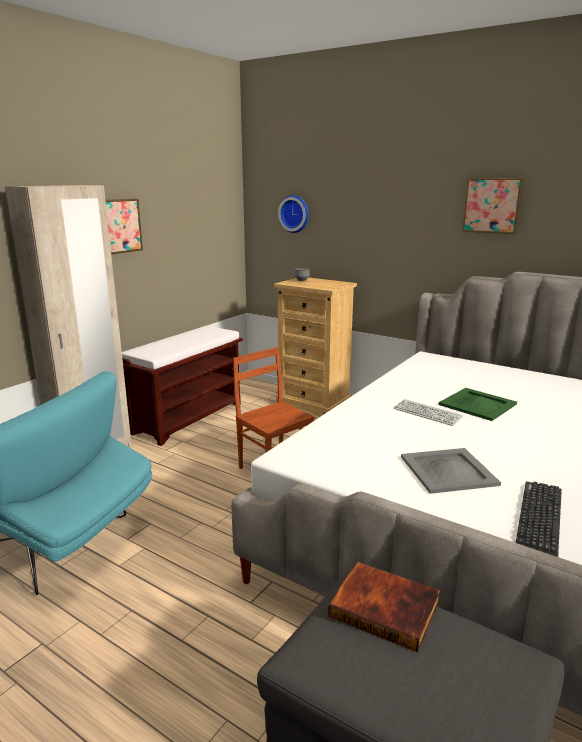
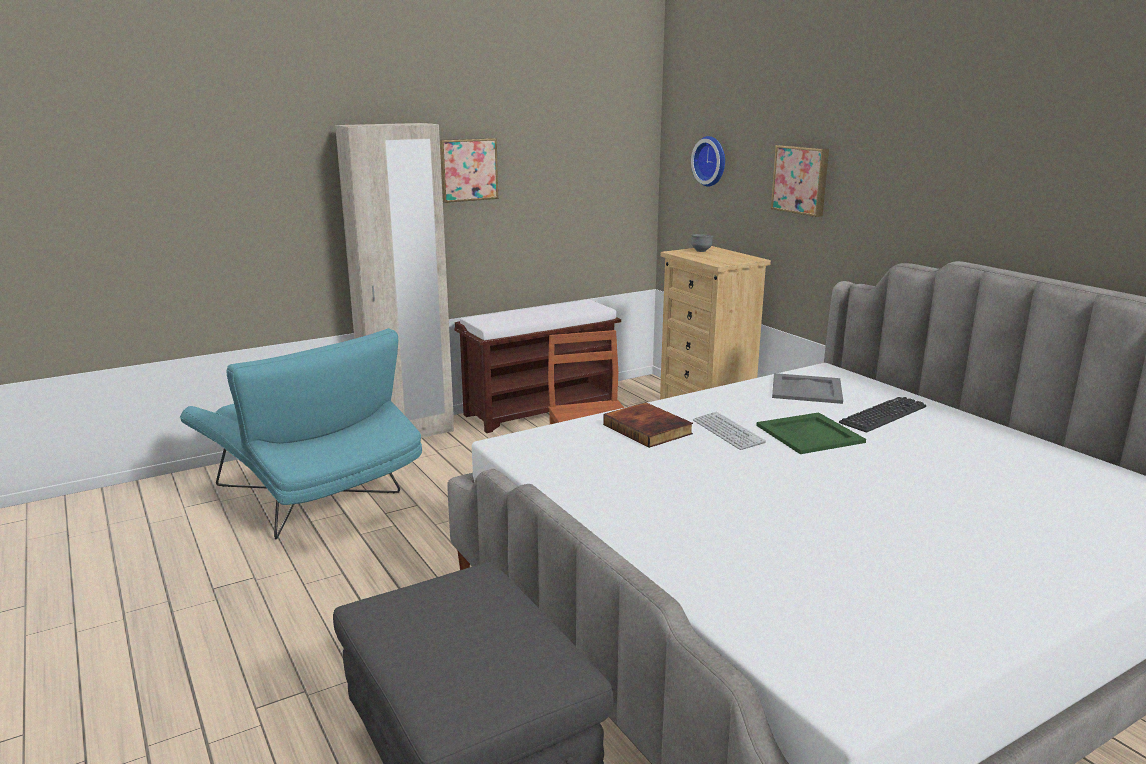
camera: 25 degrees right, 0 degrees up
book [328,562,440,652] -> book moved to [603,402,693,448]
grey tray [401,448,501,494] -> grey tray moved to [772,373,843,404]
picture [462,178,524,234] -> picture moved to [771,145,829,217]
keyboard [516,481,562,557] -> keyboard moved to [839,397,926,432]

